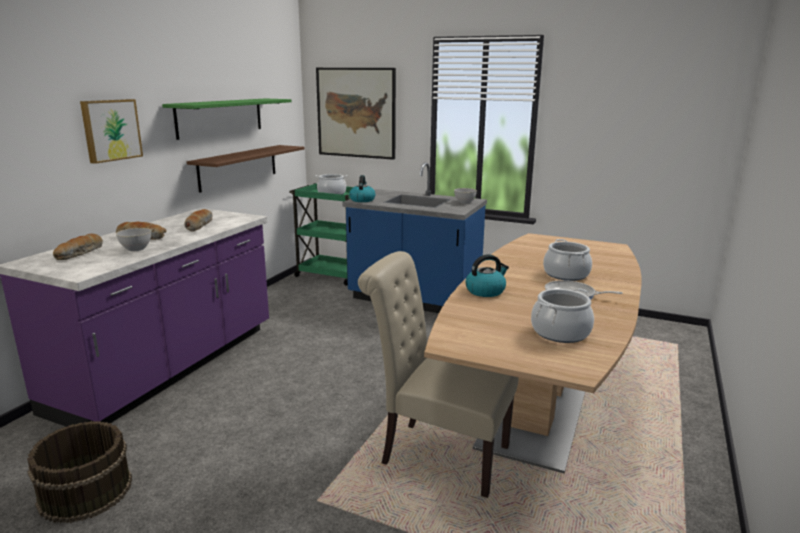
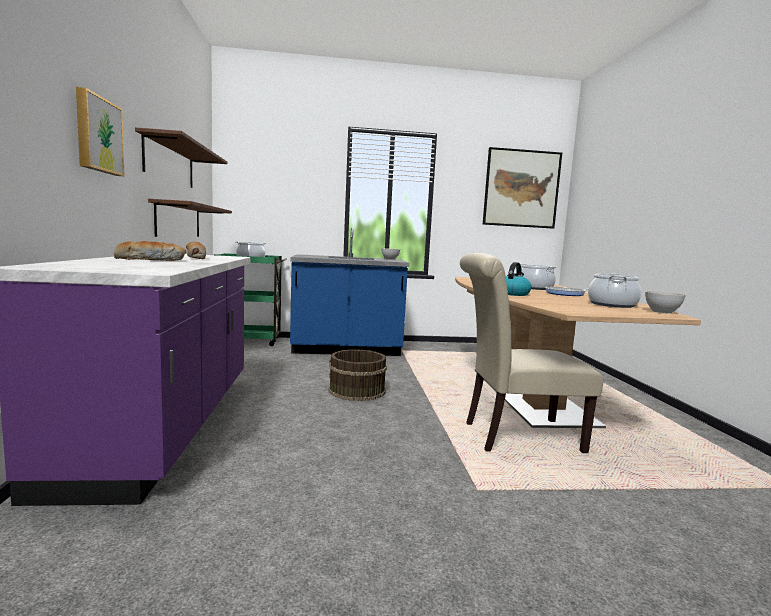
camera: 30 degrees left, 10 degrees down
brown bucket [27,421,132,523] -> brown bucket moved to [328,350,387,401]
bread [53,234,103,260] -> none
grey bowl [116,228,151,251] -> grey bowl moved to [645,291,686,313]
green shelf [162,99,292,140] -> brown shelf [135,127,227,188]
picture [316,68,396,160] -> picture moved to [483,147,562,228]
kettle [349,175,375,202] -> none

